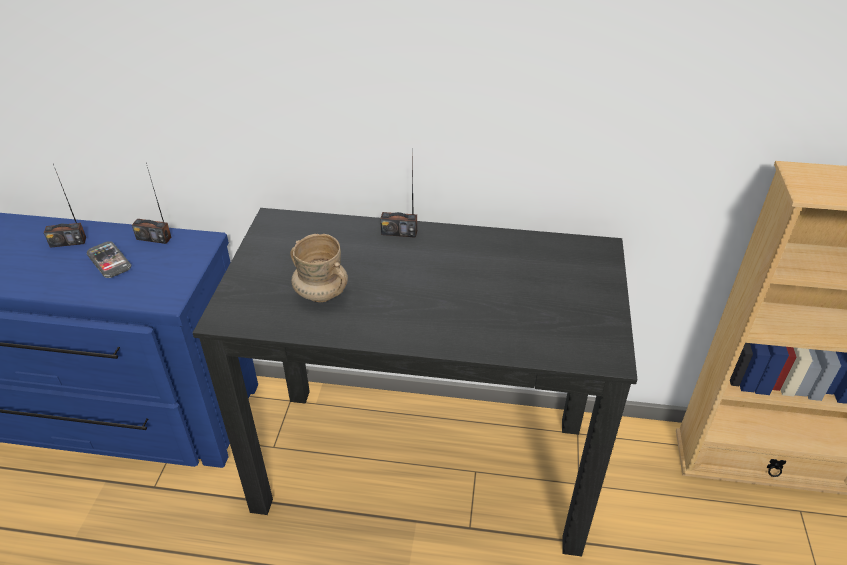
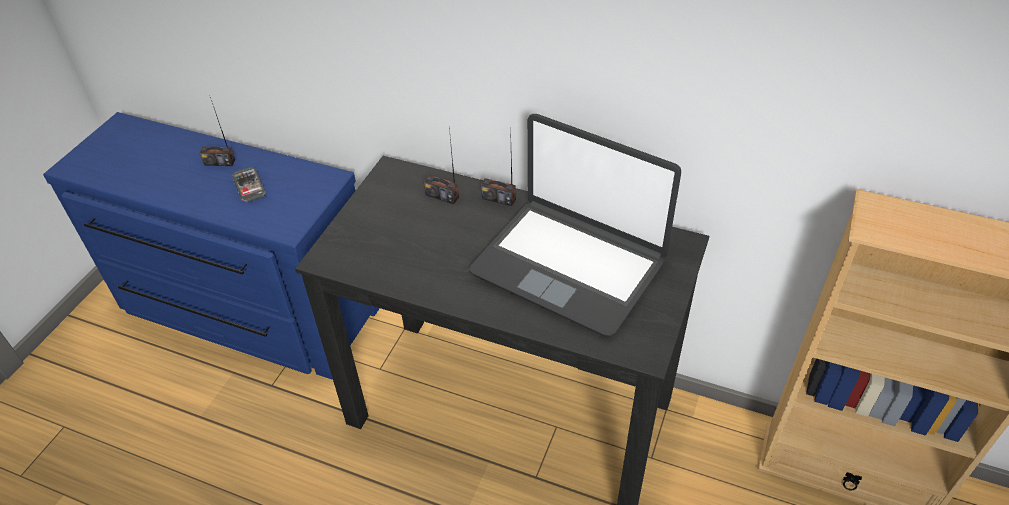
camera: 15 degrees right, 5 degrees up
radio [132,163,171,244] -> radio moved to [424,127,459,204]
beige mug [290,234,348,302] -> none
none -> laptop [469,114,681,338]

